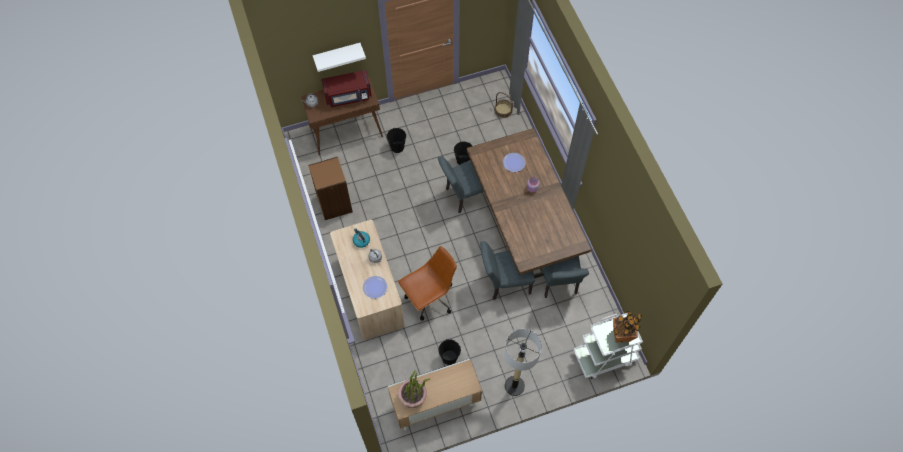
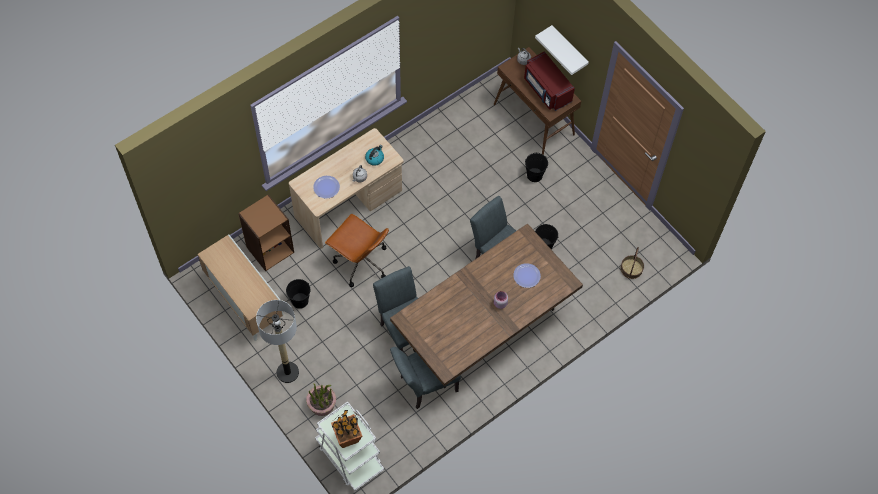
camera: 70 degrees right, 0 degrees up
brown bookcase [308,157,353,220] -> brown bookcase moved to [238,194,294,271]
potted plant [398,371,430,408] -> potted plant moved to [306,383,336,416]

